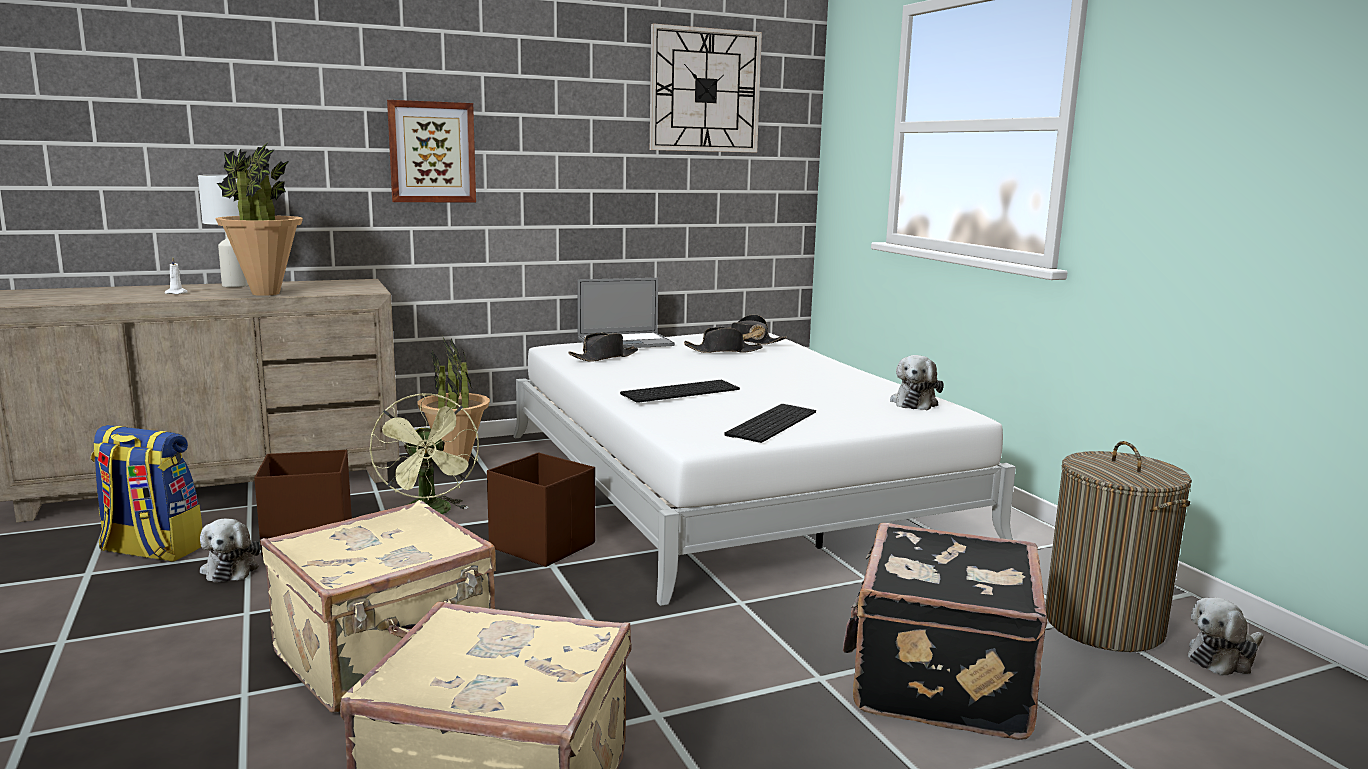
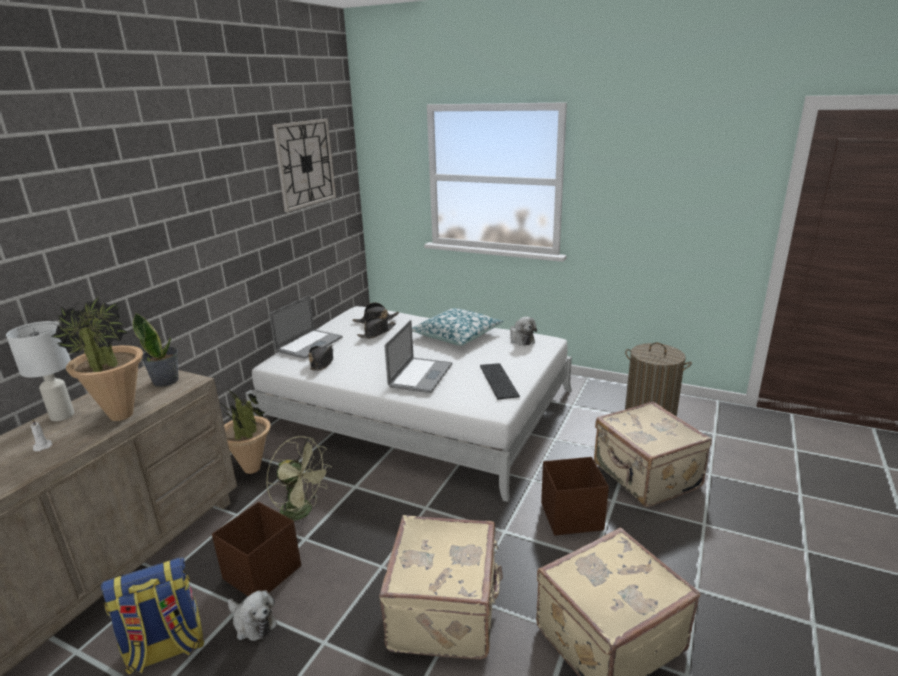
camera: 40 degrees left, 10 degrees up
picture [387,100,476,202] -> none
brown storage box [487,452,595,567] -> brown storage box moved to [541,457,609,535]
keyboard [620,380,740,403] -> laptop [385,320,452,393]
black suitcase [843,523,1047,740] -> beige suitcase [594,401,712,507]
plush toy [1188,598,1263,676] -> none
none -> potted plant [133,312,179,387]
none -> pillow [412,308,503,345]

